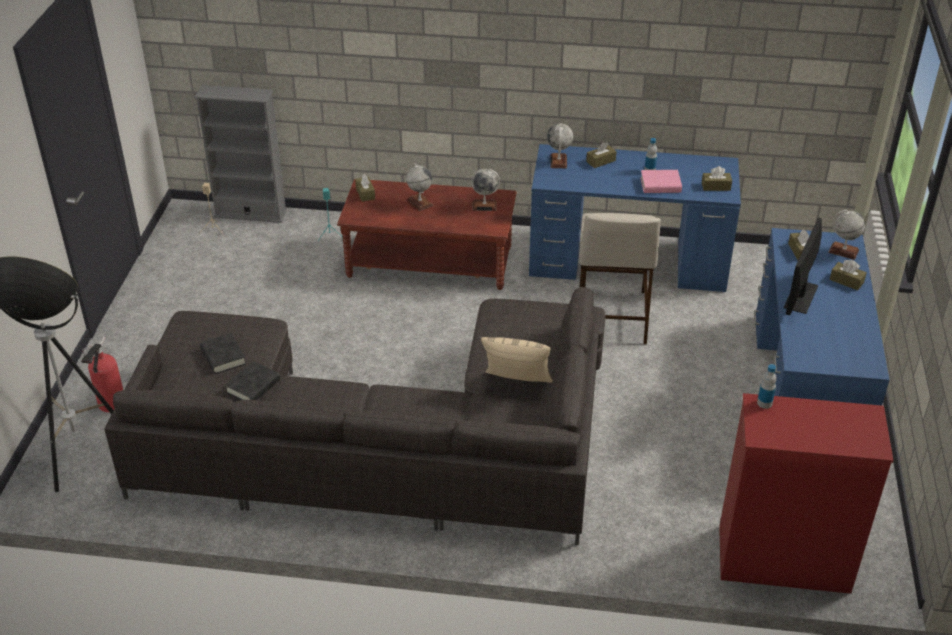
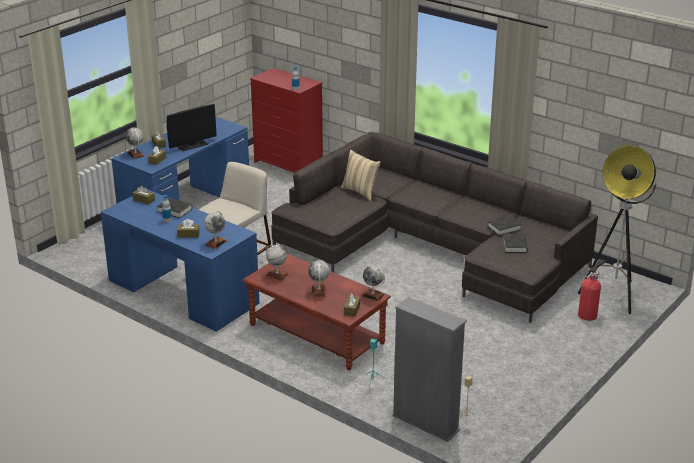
camera: 150 degrees left, 10 degrees down
pink book [640,170,682,193] -> black book [157,198,193,218]
none -> globe [362,265,385,301]

